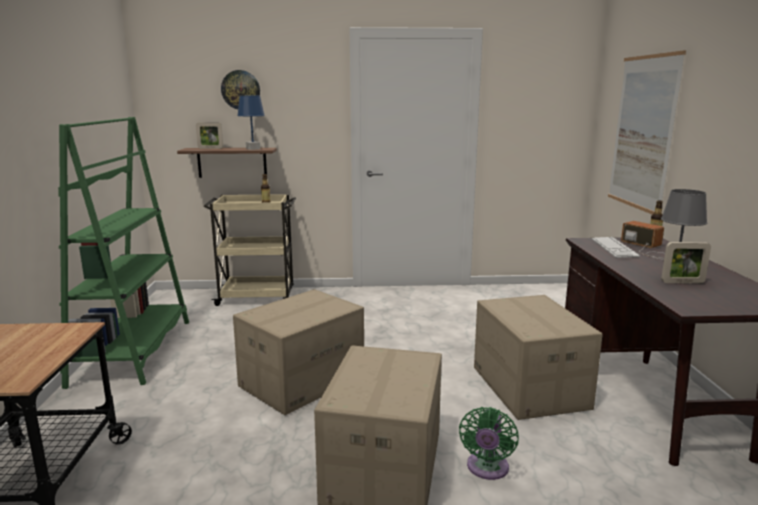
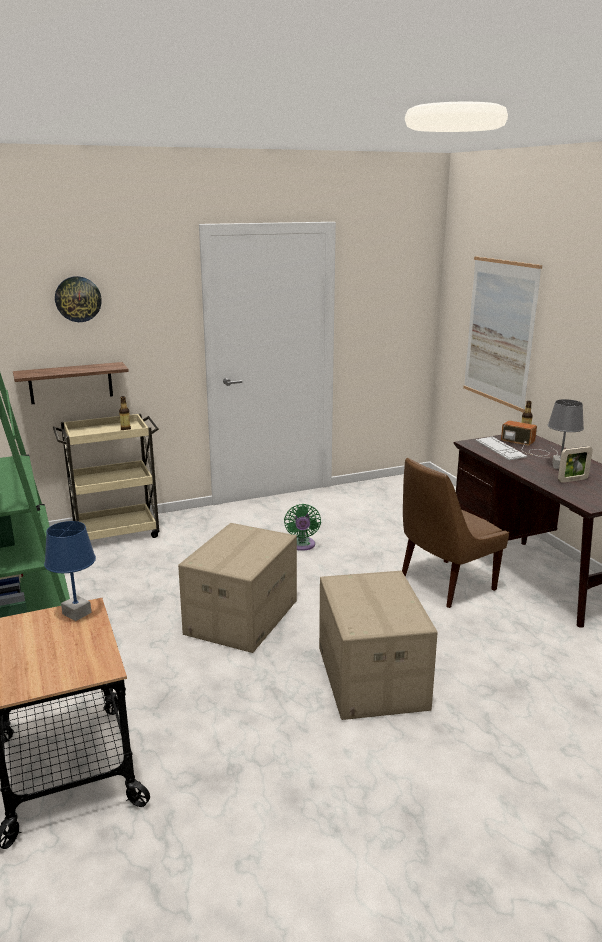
camera: 20 degrees left, 5 degrees up
picture frame [196,123,223,149] -> none
blue table lamp [237,96,265,150] -> blue table lamp moved to [44,521,96,621]
green fan [459,407,519,480] -> green fan moved to [284,504,321,551]
cardboard box [474,295,603,420] -> brown chair [402,458,509,608]

